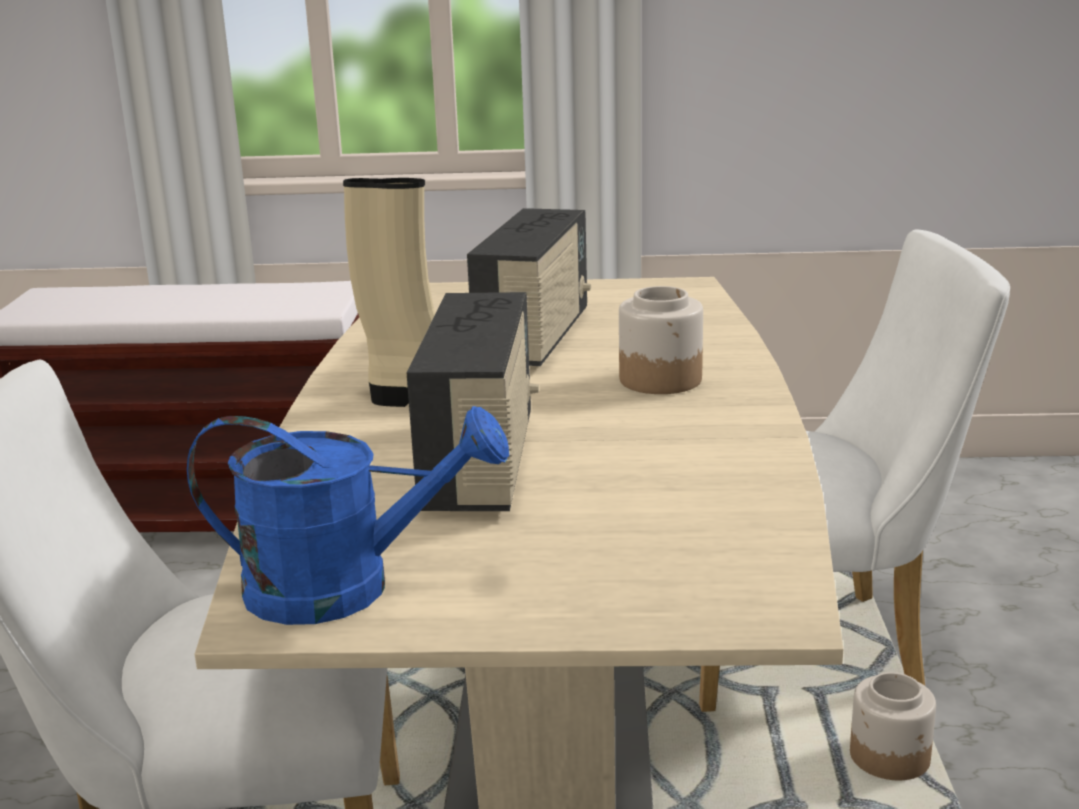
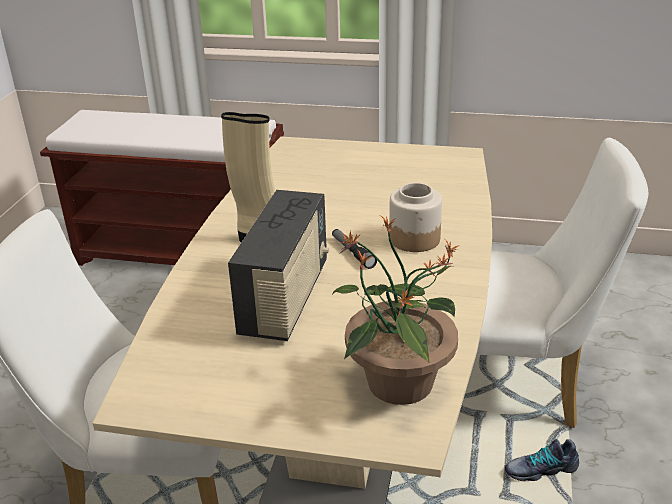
camera: 10 degrees right, 10 degrees up
blue watering can [187,406,509,625] -> none
radio [467,208,591,366] -> none
jar [850,672,936,780] -> shoe [505,439,579,481]
none -> potted plant [332,216,460,405]
none -> flashlight [332,229,377,269]

